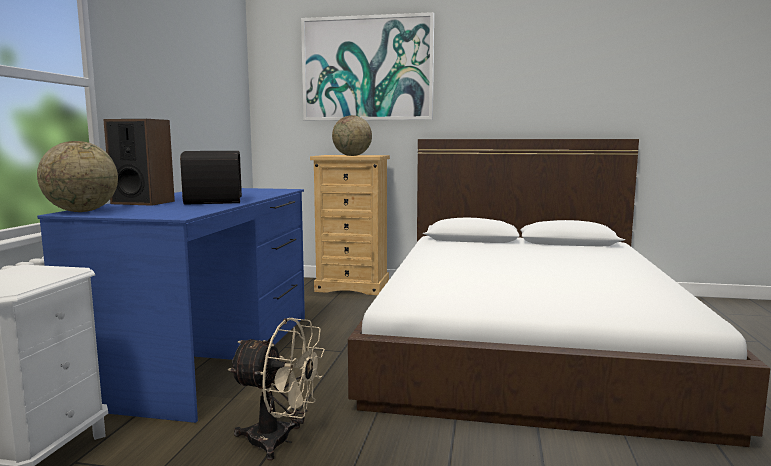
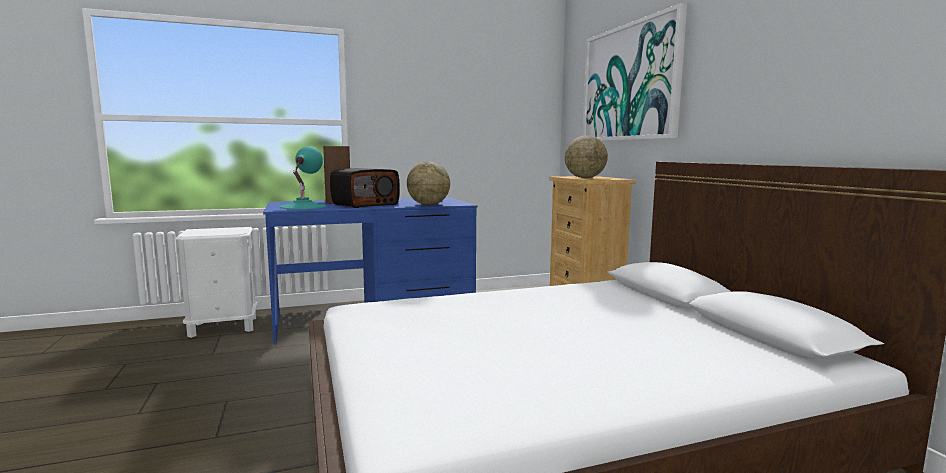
camera: 60 degrees right, 0 degrees up
globe [37,141,118,212] -> globe moved to [407,161,450,205]
beige fan [228,318,325,460] -> none
none -> turquoise table lamp [279,146,326,209]

